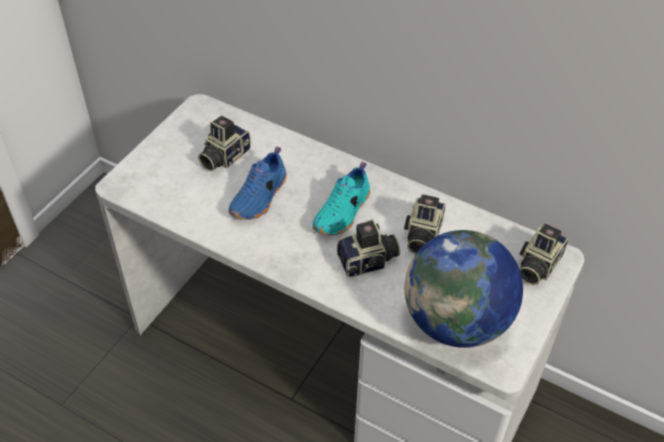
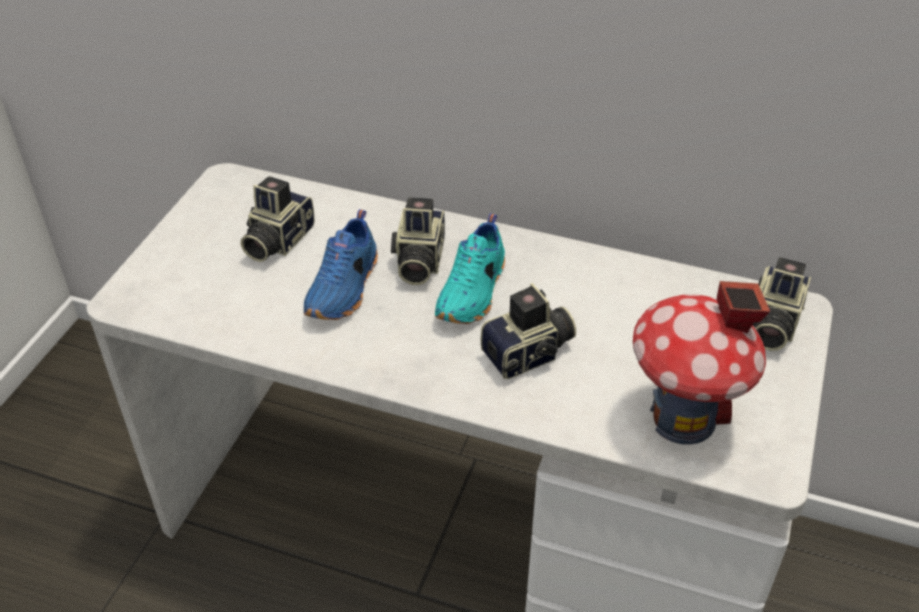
camera: 10 degrees left, 5 degrees down
camera [404,194,446,254] -> camera moved to [391,197,445,285]
globe [405,230,523,348] -> toy house [633,281,770,444]

